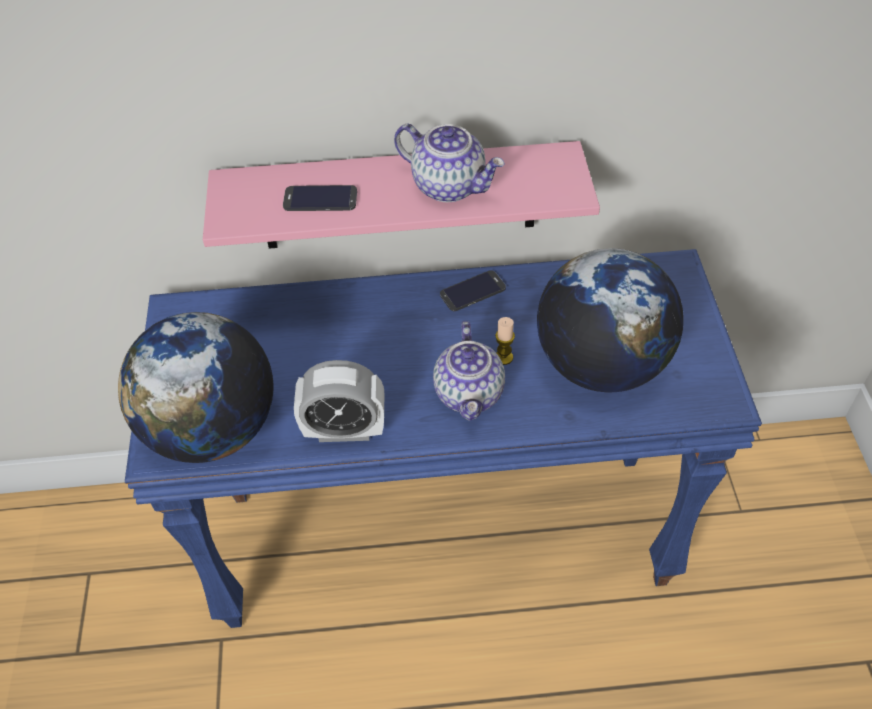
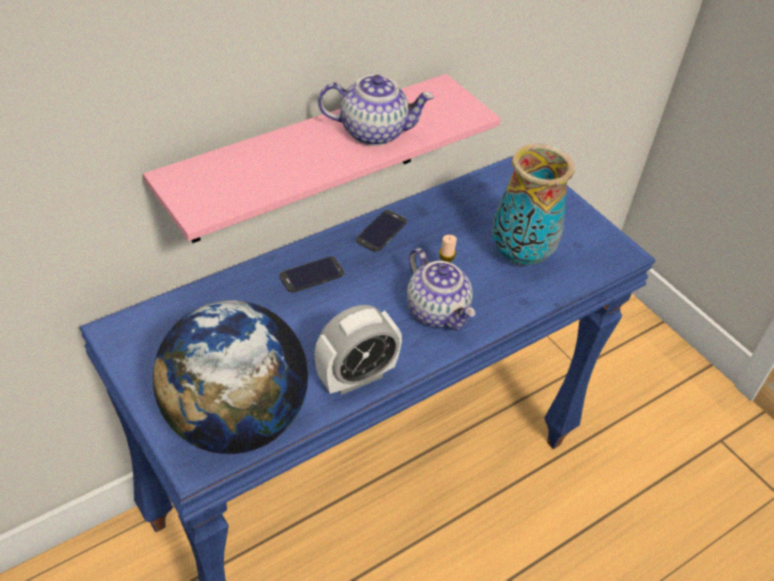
camera: 35 degrees left, 5 degrees down
phone [283,185,357,211] -> phone moved to [280,256,344,293]
globe [537,248,684,392] -> vase [492,143,575,265]

